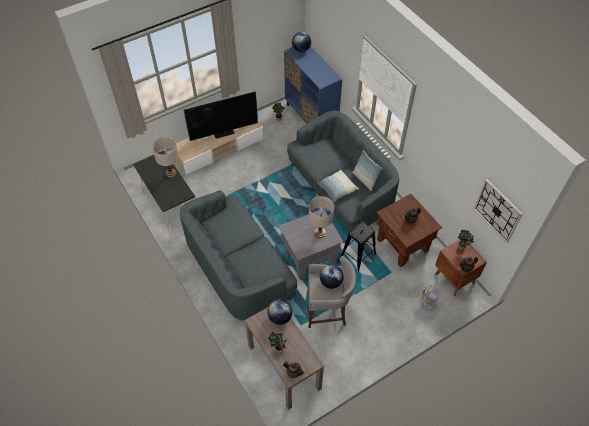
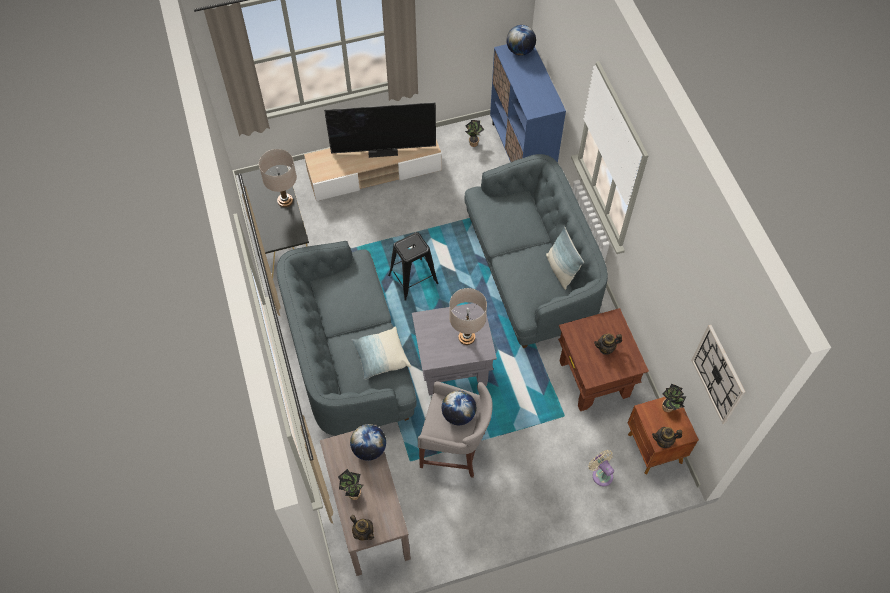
camera: 15 degrees right, 5 degrees up
pillow [317,169,359,202] -> pillow moved to [352,326,411,380]
black stool [340,221,377,271] -> black stool moved to [388,232,439,301]

